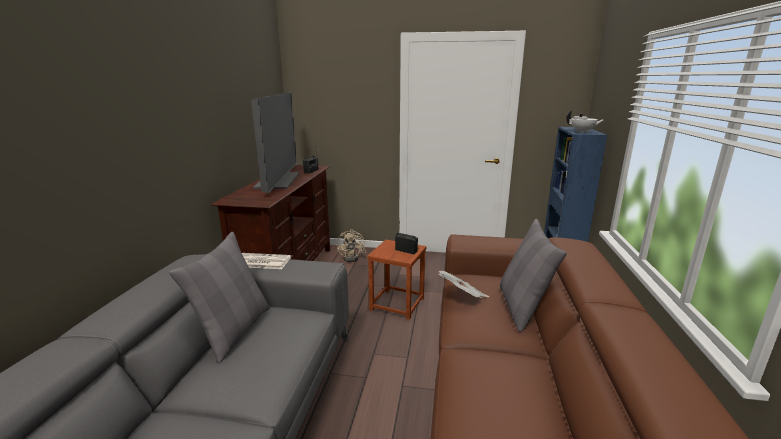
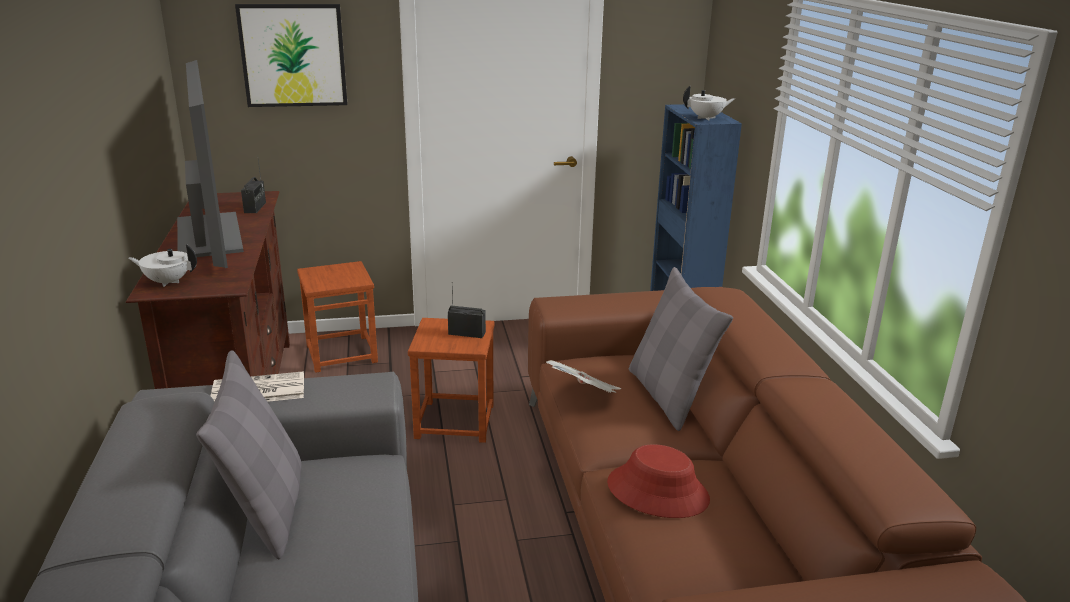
camera: 20 degrees left, 5 degrees up
beige fan [337,229,366,262] -> brown stool [297,261,378,373]
none -> white teapot [129,244,197,287]
none -> picture [235,4,347,107]
none -> red hat [607,444,710,518]

